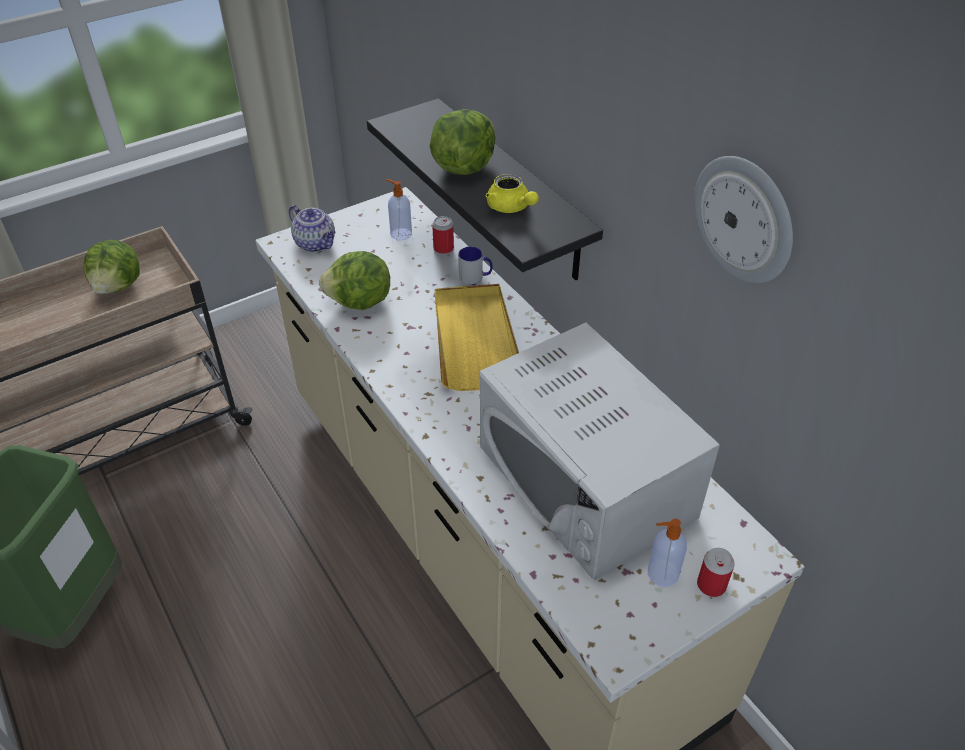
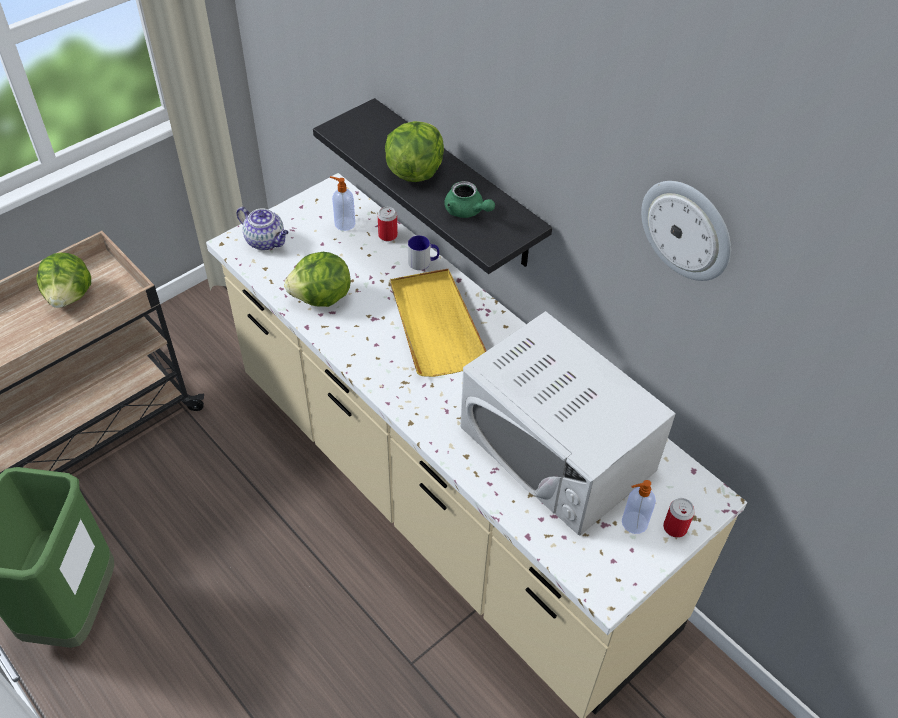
camera: 10 degrees left, 5 degrees up
yellow teapot [486,174,539,213] -> green teapot [444,181,495,218]

